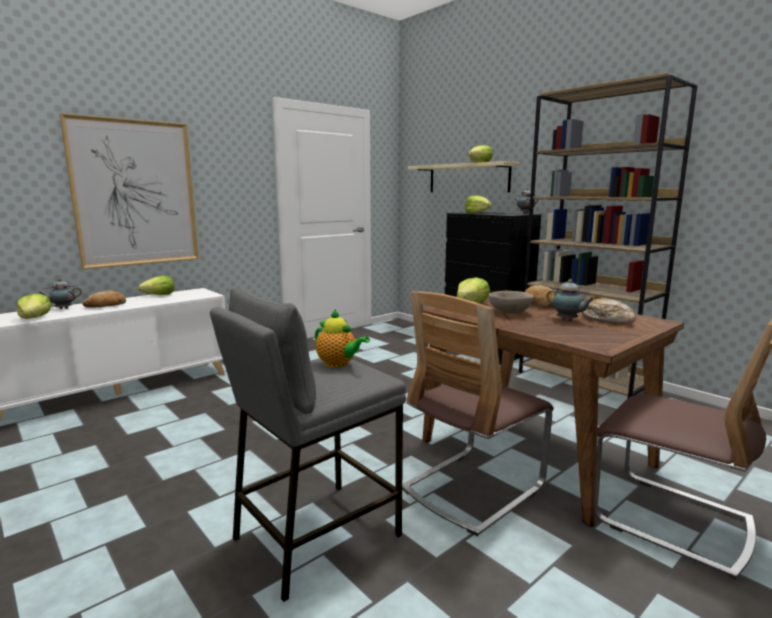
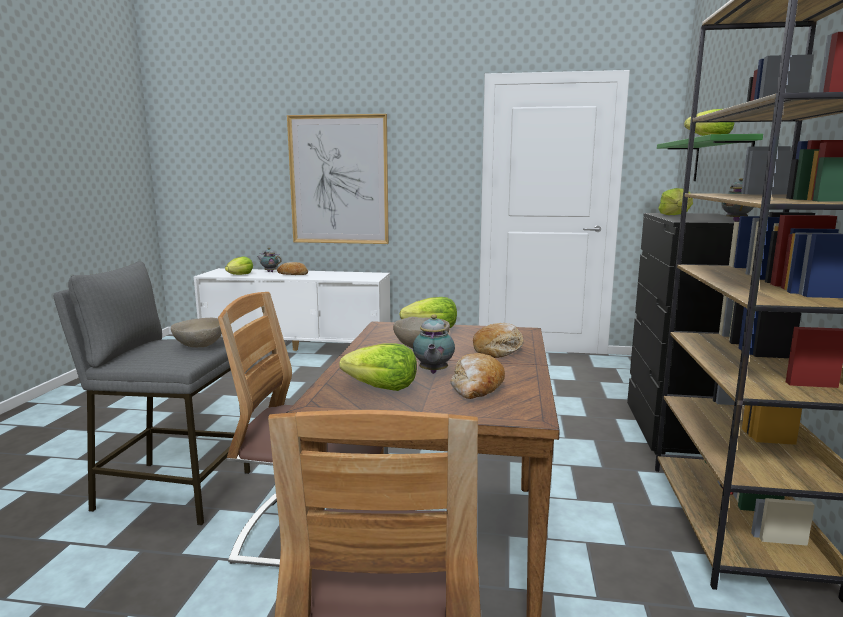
camera: 50 degrees right, 0 degrees up
lettuce [138,276,174,295] -> lettuce moved to [340,344,417,391]
teapot [315,309,370,368] -> beige bowl [171,318,222,347]
beige shelf [408,161,521,192] -> green shelf [657,134,763,181]

